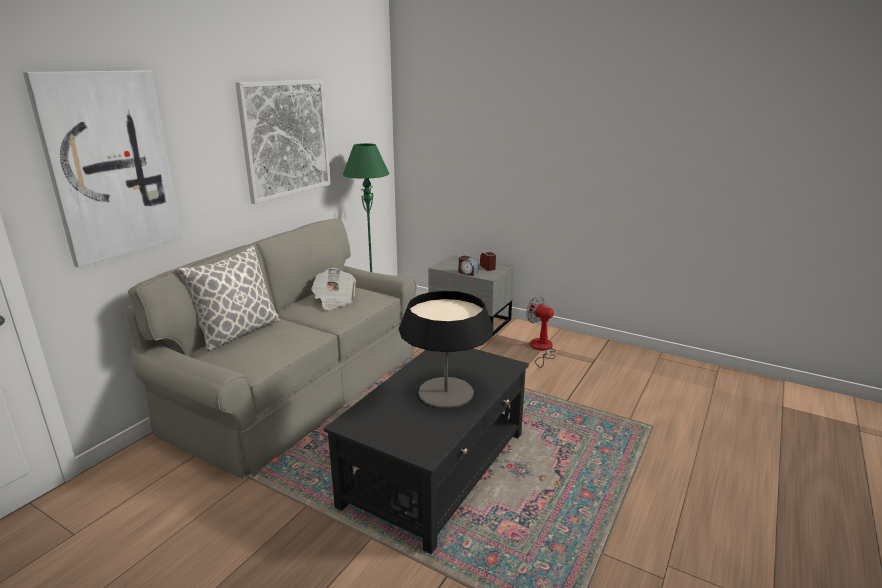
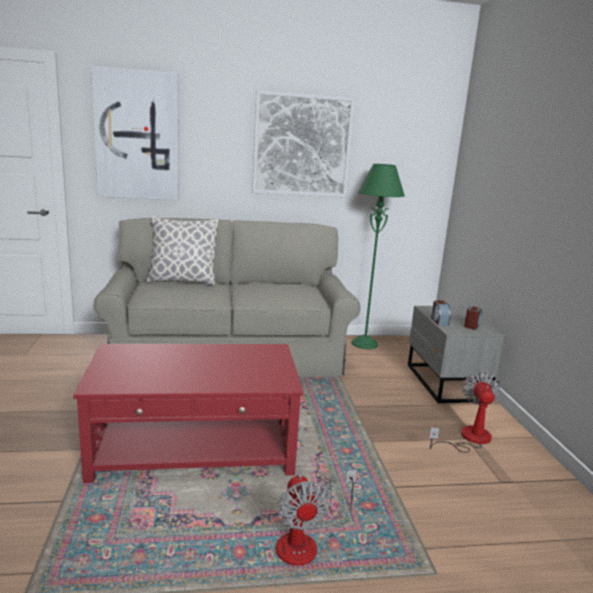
camera: 50 degrees right, 5 degrees down
newspaper [311,268,356,310] -> none
black coffee table [324,349,529,554] -> red coffee table [73,344,304,483]
table lamp [399,291,494,408] -> none
none -> fan [276,470,357,566]

